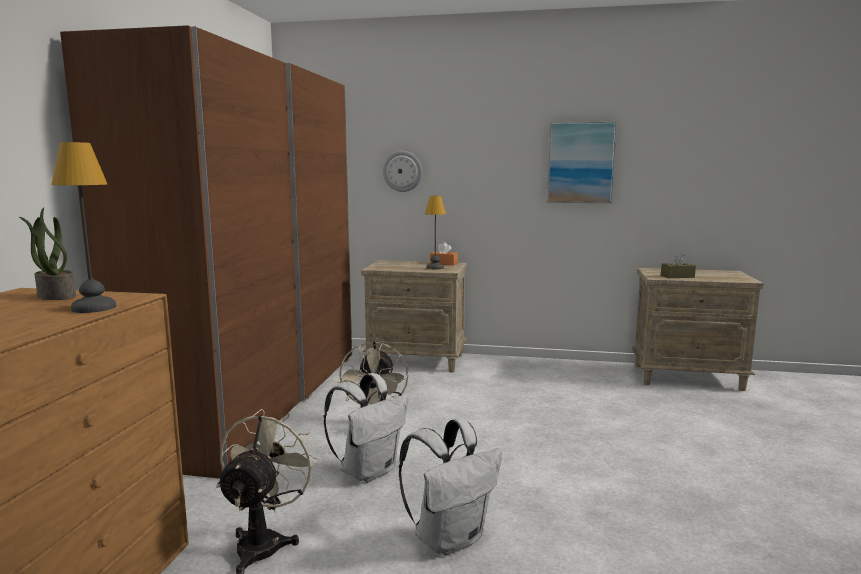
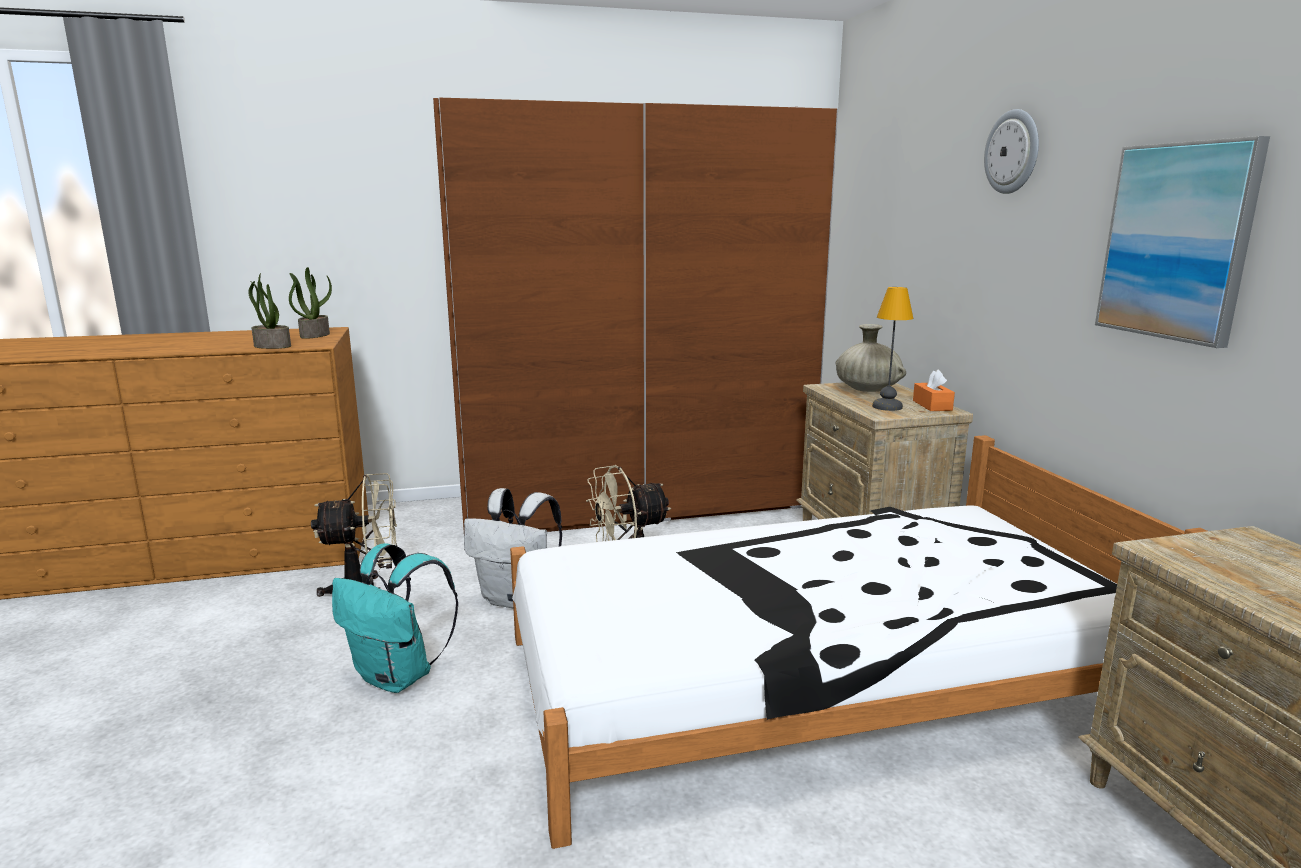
camera: 65 degrees right, 5 degrees up
table lamp [51,142,116,313] -> potted plant [248,273,291,349]
wall clock [383,151,422,192] -> wall clock moved to [984,109,1039,194]
white backpack [399,418,502,556] -> turquoise backpack [332,543,458,693]
brown tissue box [661,253,696,278] -> none
none -> white bed [510,435,1207,849]
none -> beige vase [836,324,906,392]

